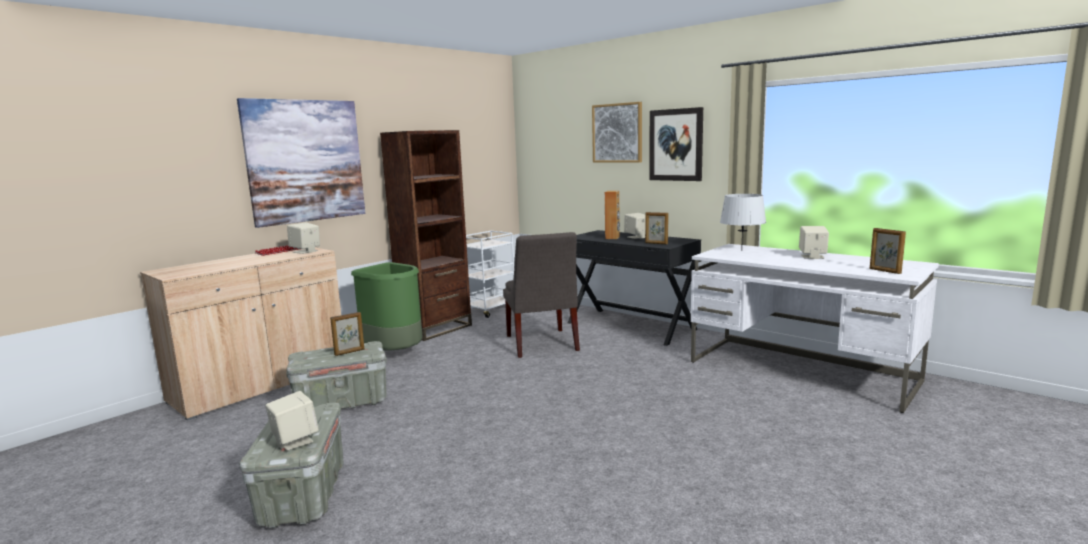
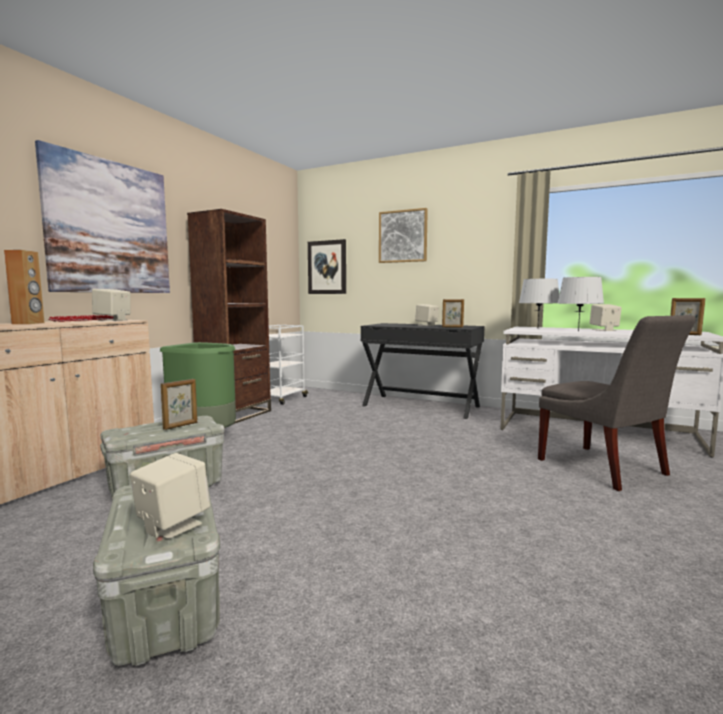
camera: 15 degrees left, 5 degrees down
grey chair [503,232,580,358] -> grey chair moved to [538,315,696,491]
brown speaker [605,191,620,239] -> brown speaker moved to [4,250,44,324]
picture [649,107,703,181] -> picture moved to [308,239,346,294]
none -> grey table lamp [557,277,604,331]

